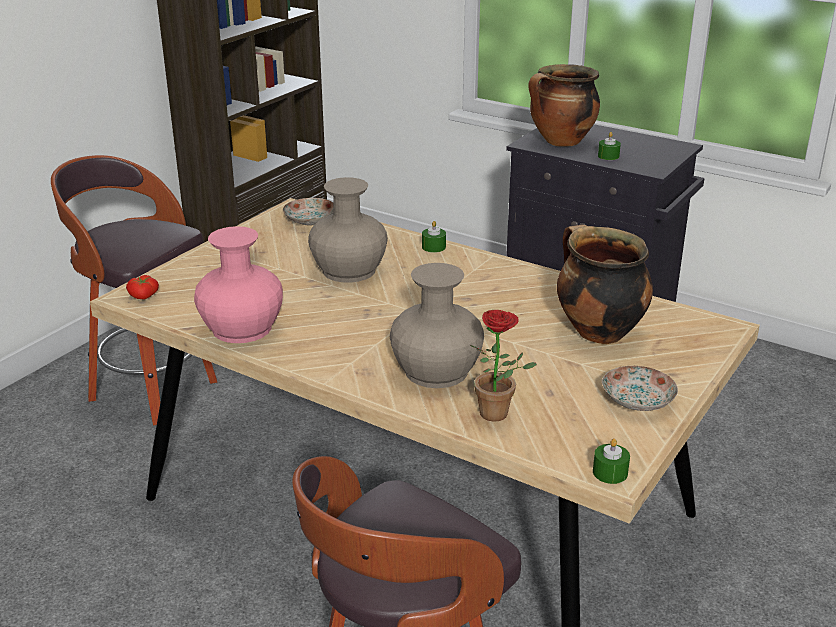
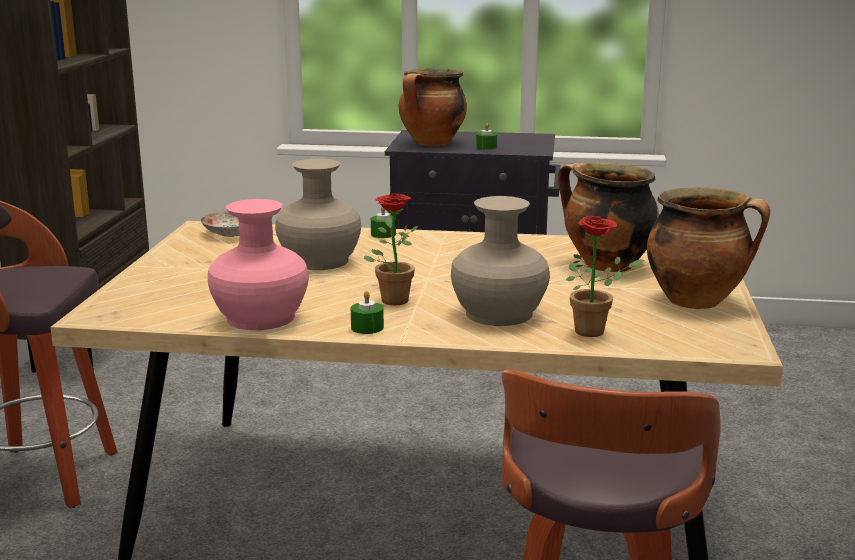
camera: 25 degrees left, 10 degrees down
tomato [126,275,159,300] -> none
green candle [593,439,630,484] -> green candle moved to [351,291,384,334]
plate [602,366,678,411] -> cooking pot [647,188,770,309]
none -> potted plant [364,193,418,305]

